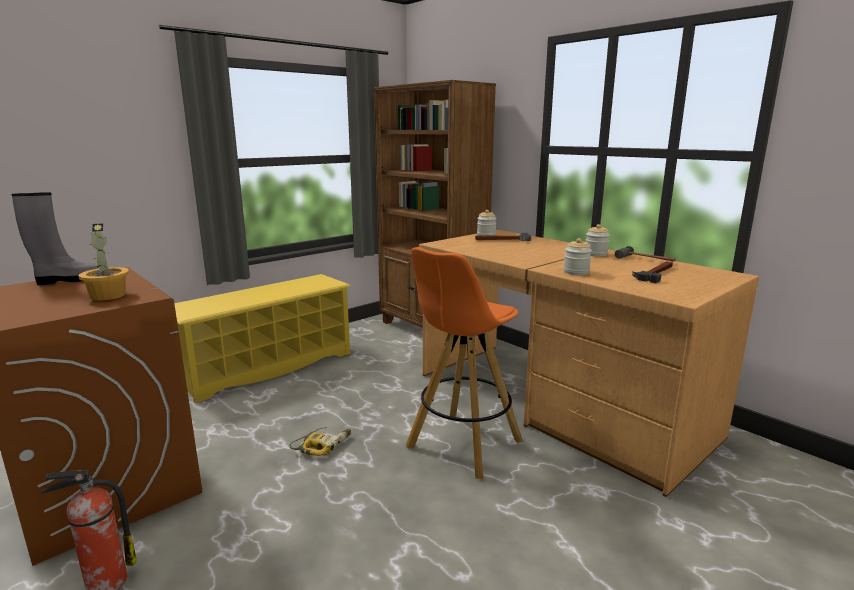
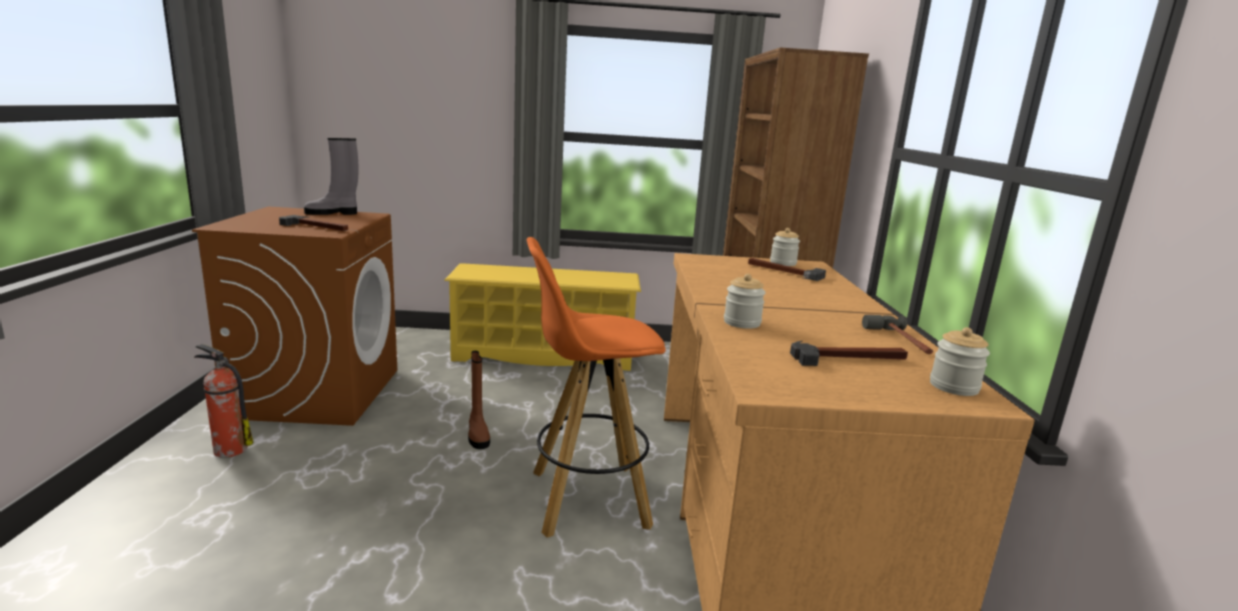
camera: 40 degrees right, 0 degrees up
grey boot [12,192,99,285] -> grey boot turned 150 degrees clockwise [304,138,359,215]
potted plant [79,223,129,301] -> hammer [279,215,348,231]
power drill [289,427,351,456] -> brown boot [468,351,490,449]
jar [586,224,610,257] -> jar moved to [930,327,990,396]

